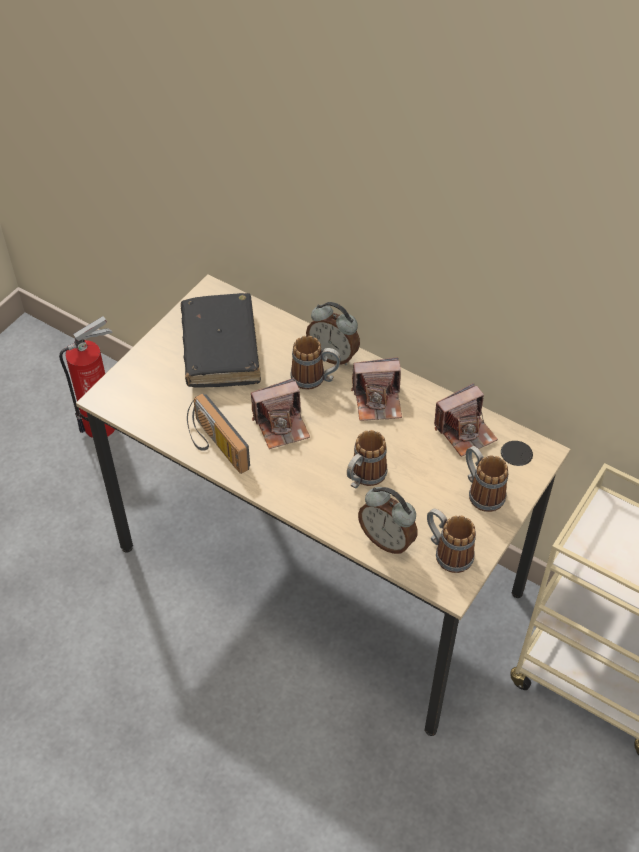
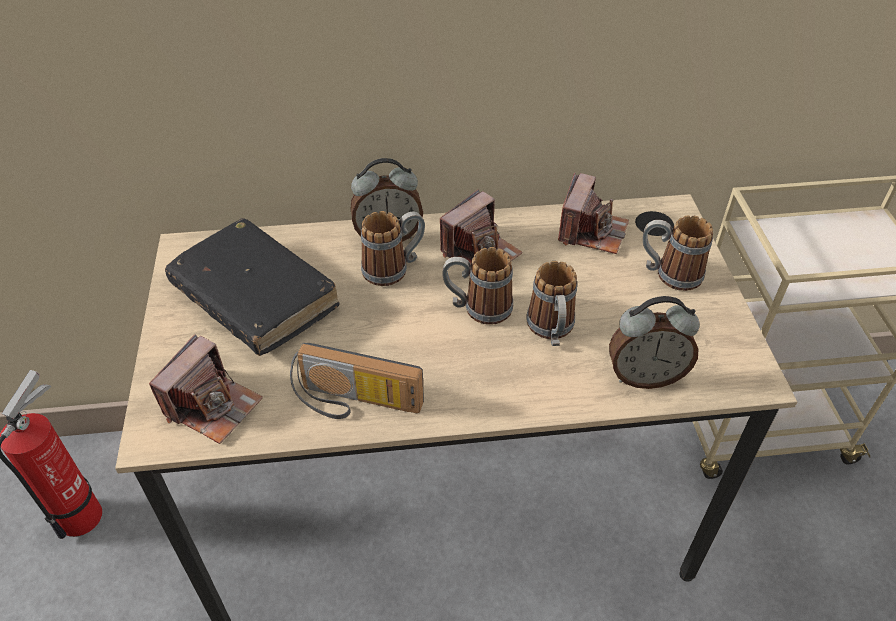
camera: 40 degrees left, 5 degrees down
camera [251,378,310,449] -> camera moved to [149,334,263,444]
mug [427,509,476,573] -> mug moved to [442,247,513,325]

